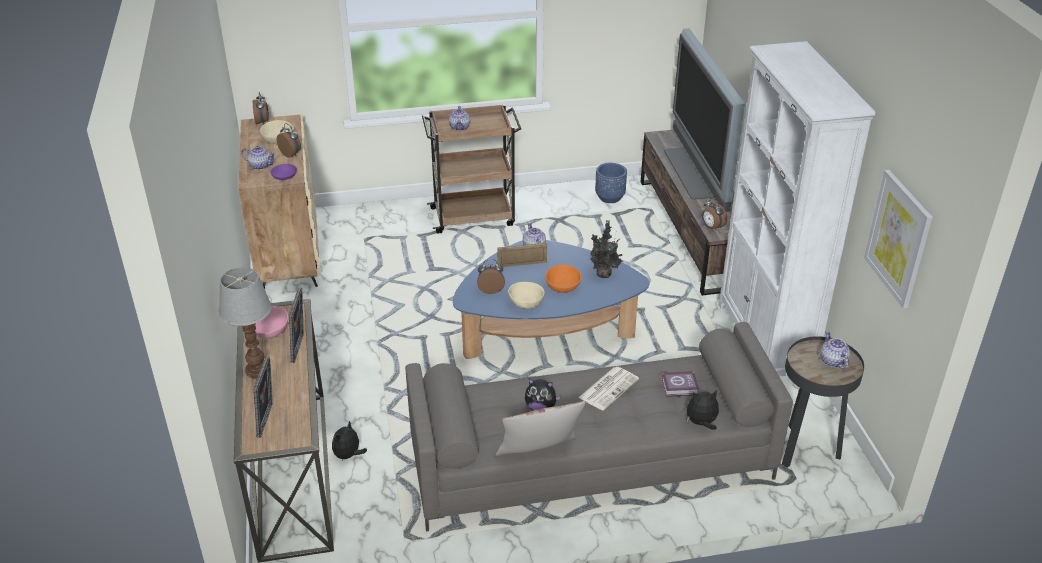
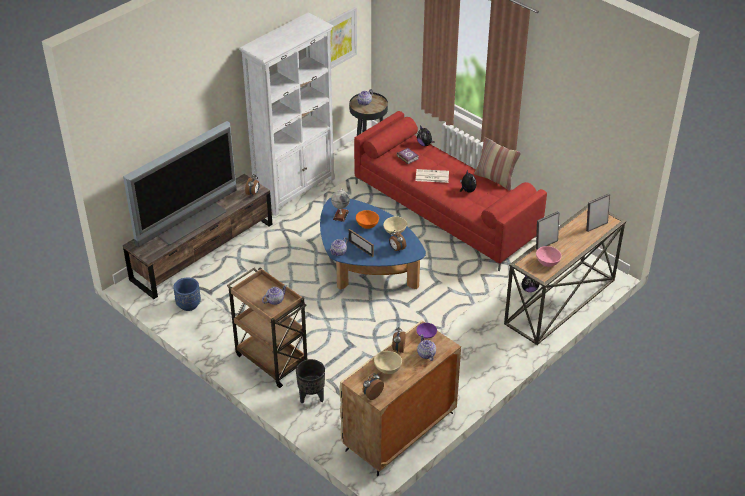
camera: 125 degrees left, 5 degrees up
table lamp [219,267,272,378] -> none
grey sofa [405,322,793,531] -> red sofa [354,111,547,271]
potted plant [590,220,623,278] -> globe [331,188,350,222]
none -> black planter [296,359,325,403]

